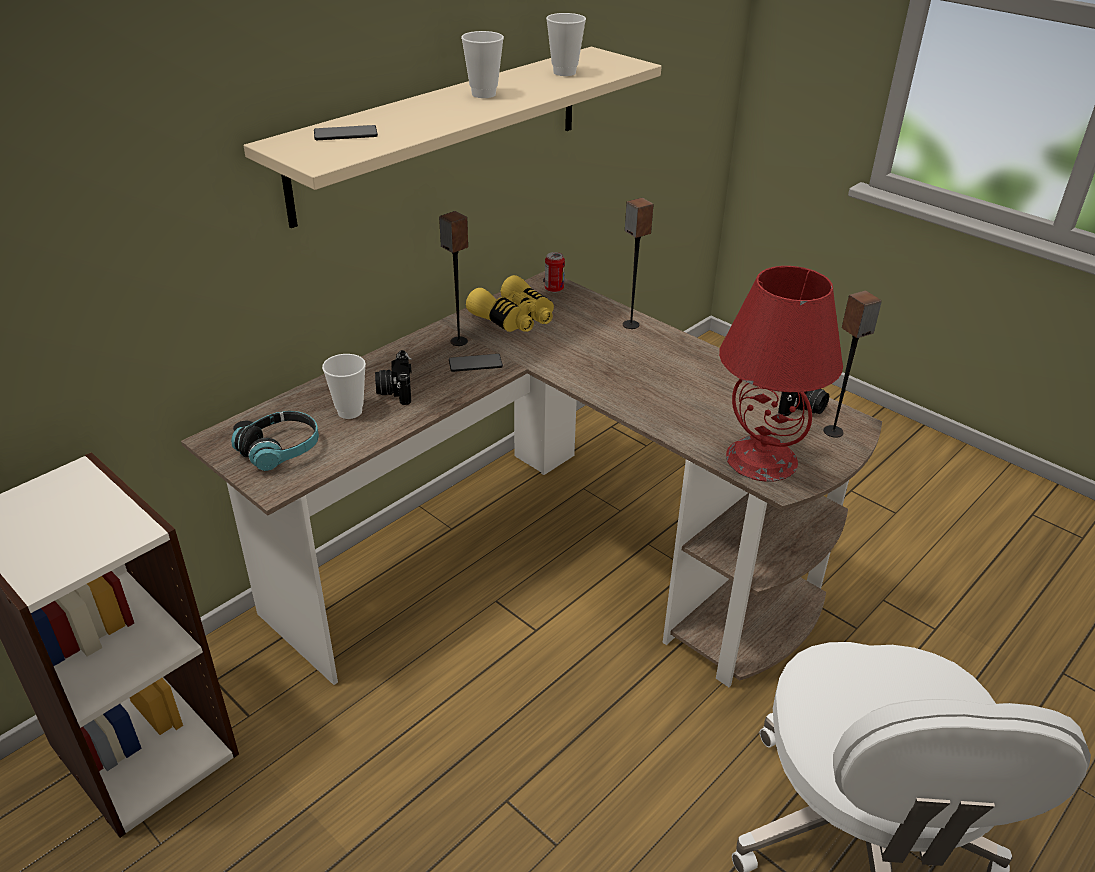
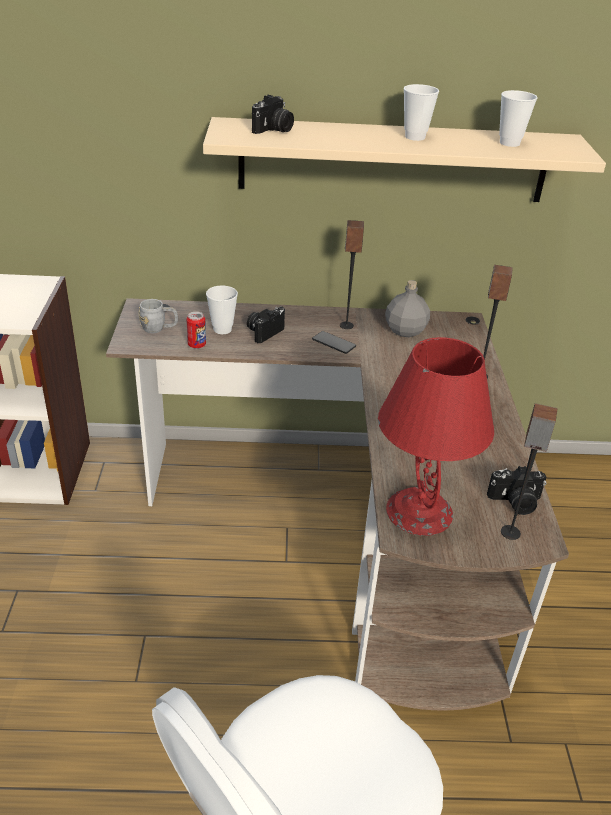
camera: 45 degrees right, 0 degrees up
headphones [231,411,319,471] -> grey mug [138,299,178,333]
phone [314,125,378,140] -> camera [252,95,294,134]
yellow binoculars [466,275,554,332] -> grey bottle [385,280,430,337]
can [545,252,565,292] -> can moved to [186,312,206,349]

